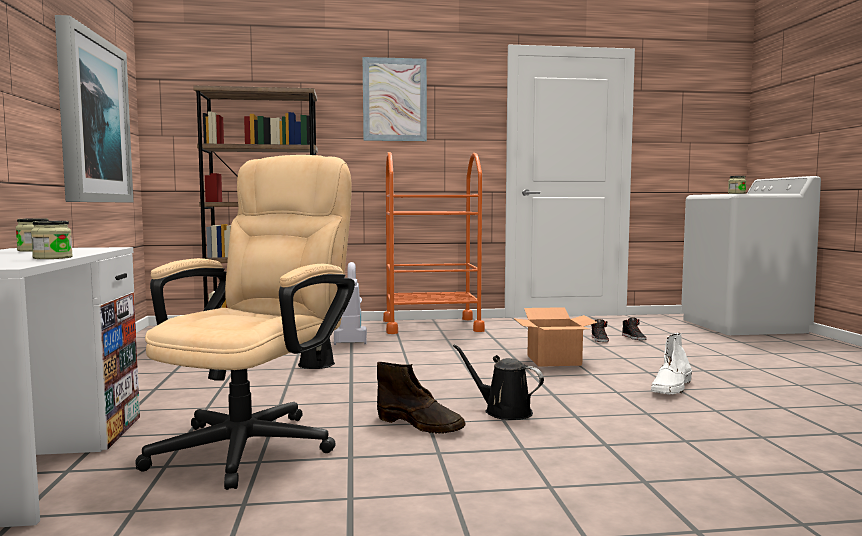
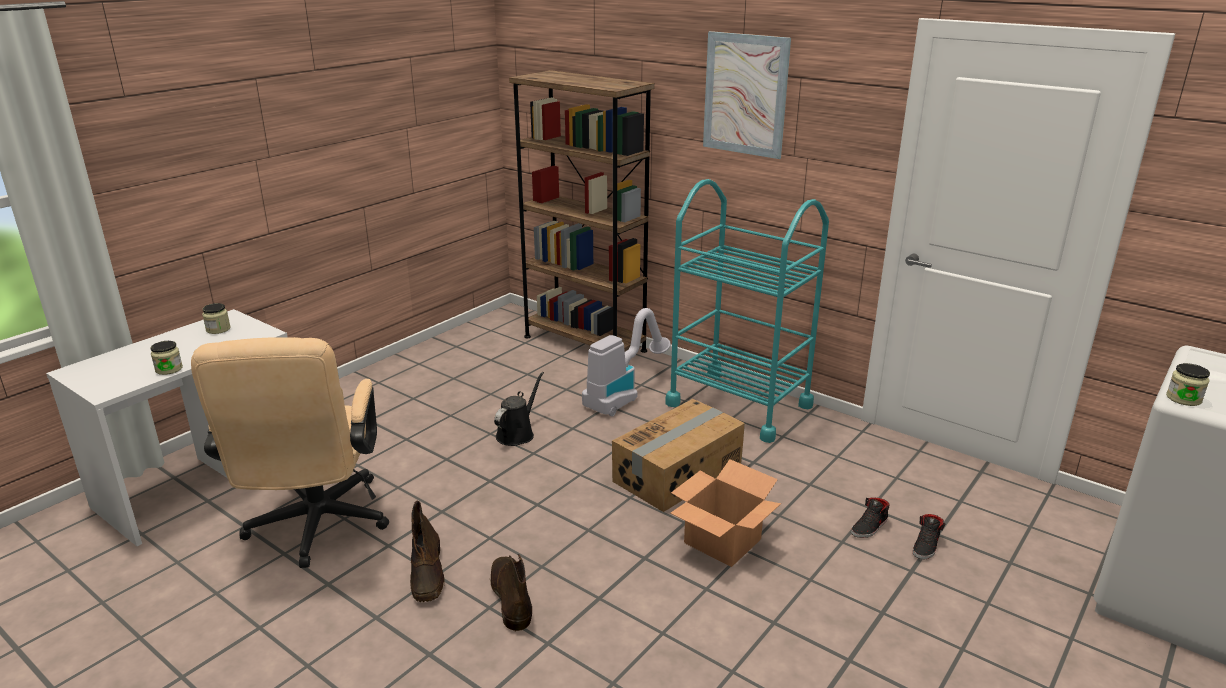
camera: 45 degrees right, 20 degrees up
picture [55,15,133,202] -> none
beige office chair [135,155,355,490] -> beige office chair turned 105 degrees clockwise [191,337,389,568]
orange cart [383,152,485,334] -> turquoise cart [665,179,829,443]
black watering can [453,344,544,420] -> brown boot [490,554,532,631]
white boot [651,333,692,395] -> none
none -> cardboard box [612,399,745,512]

